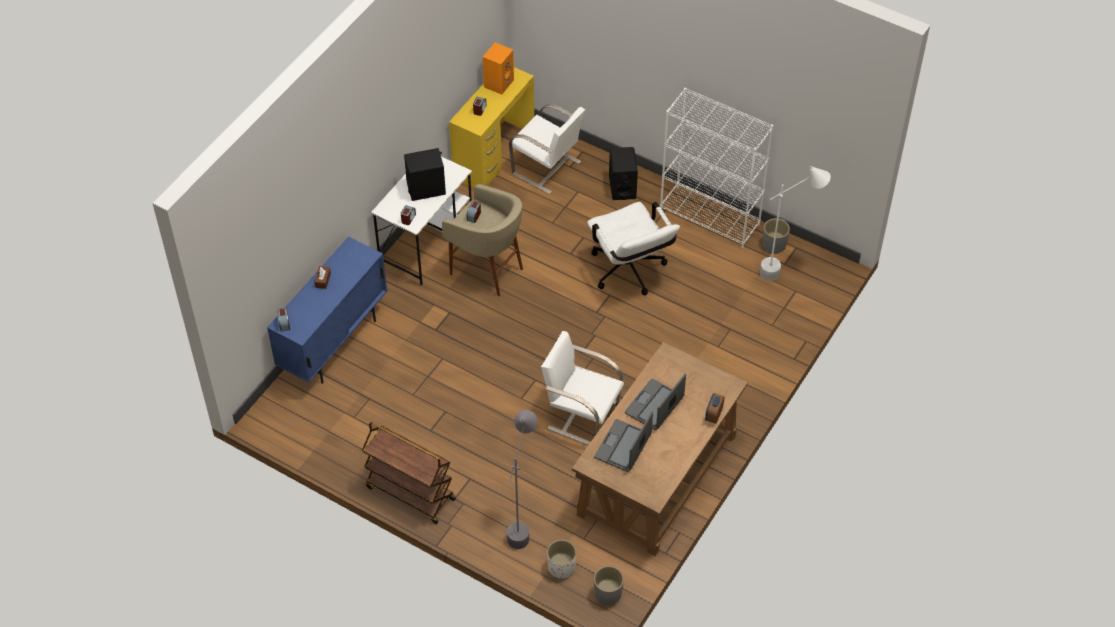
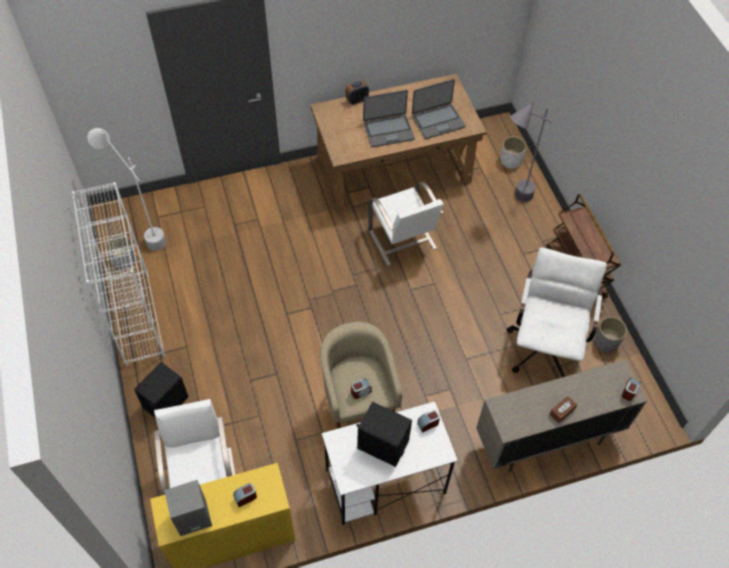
camera: 140 degrees left, 5 degrees up
blue cabinet [267,237,387,384] -> beige cabinet [476,360,648,472]
orange speaker [483,42,514,95] -> grey speaker [164,480,212,536]
white office chair [587,202,680,295] -> white office chair moved to [507,248,607,377]
grey planter [594,566,624,606] -> grey planter moved to [594,317,627,352]

